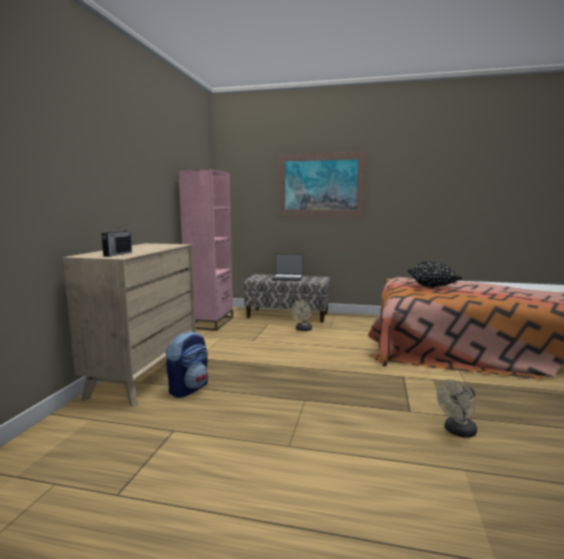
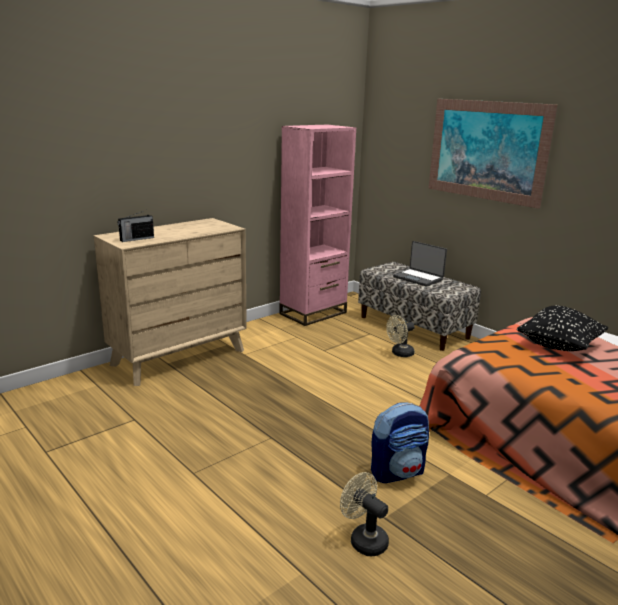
camera: 35 degrees right, 10 degrees up
backpack [166,331,208,398] -> backpack moved to [371,402,429,483]
beige fan [437,379,477,438] -> beige fan turned 45 degrees clockwise [340,472,389,556]

